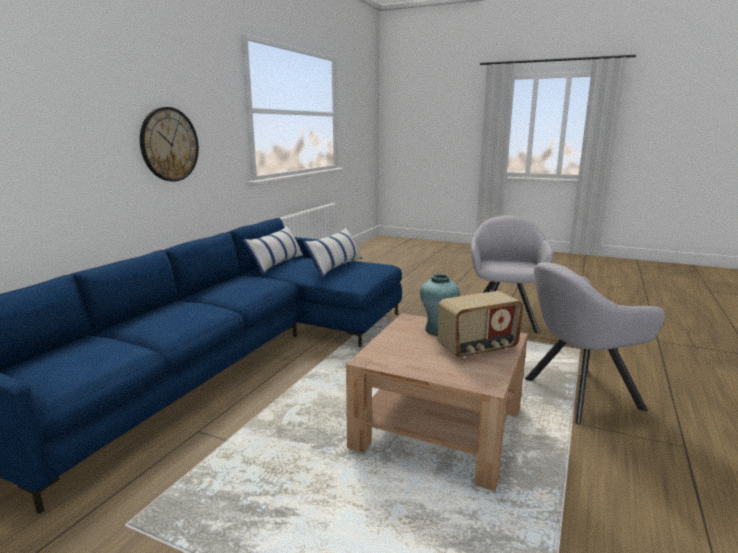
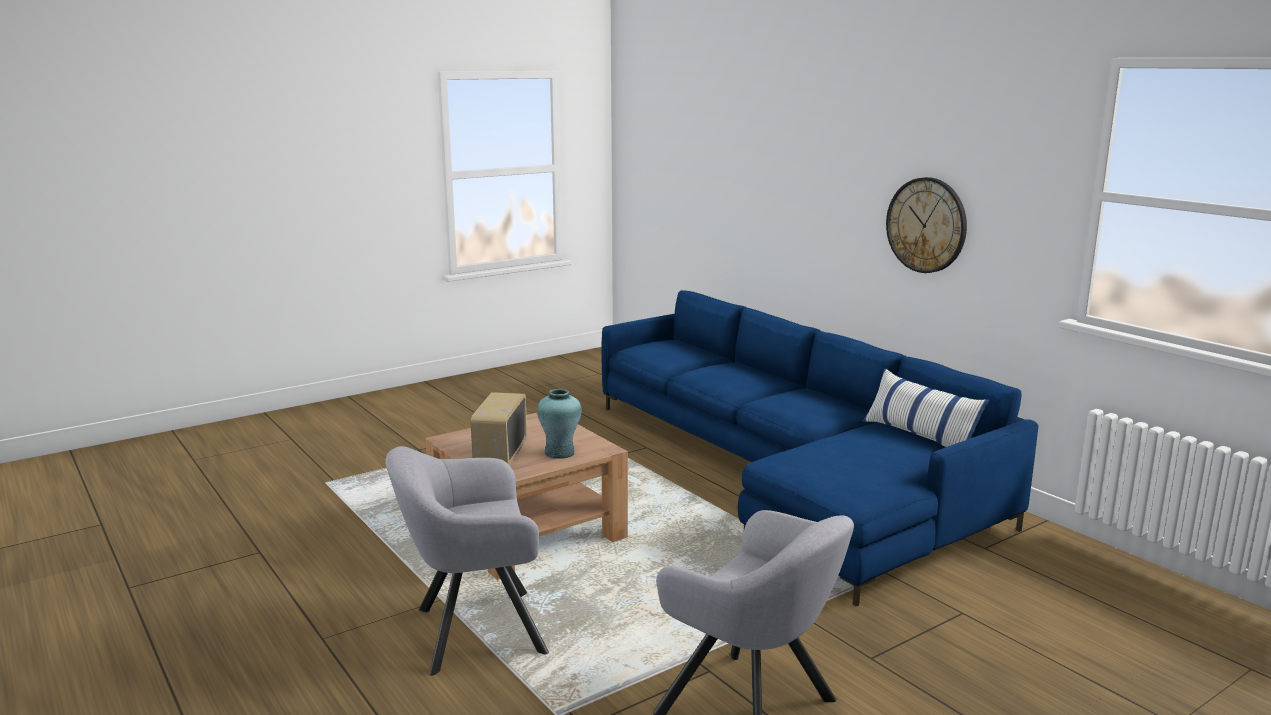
camera: 120 degrees right, 0 degrees up
pillow [303,227,362,278] -> none
grey armchair [525,262,665,424] -> grey armchair turned 120 degrees counterclockwise [385,446,549,676]

